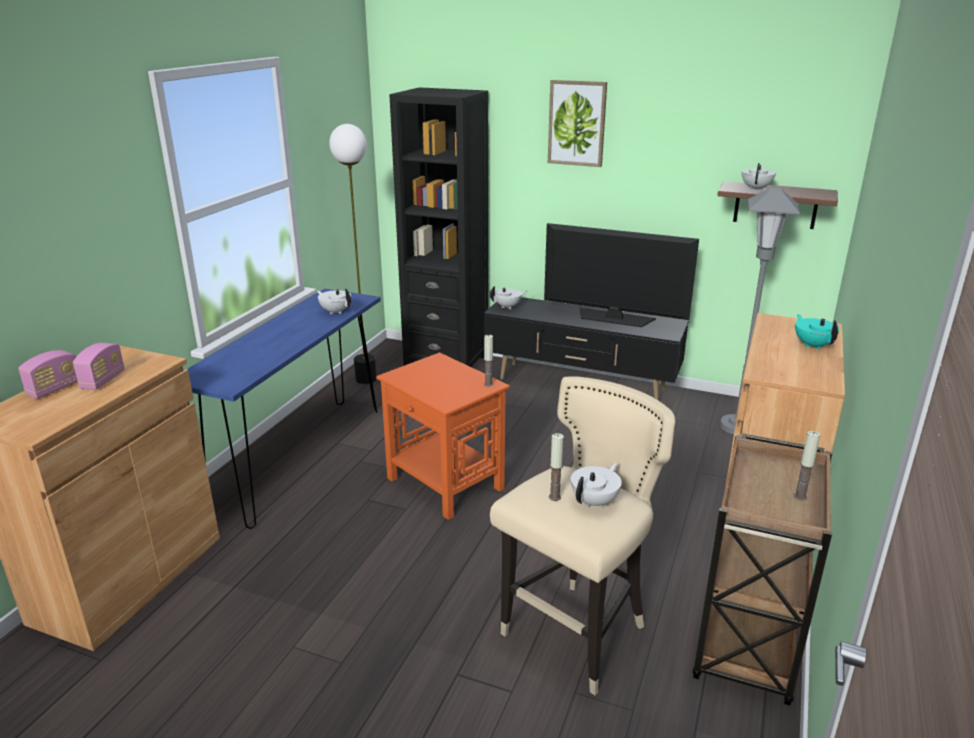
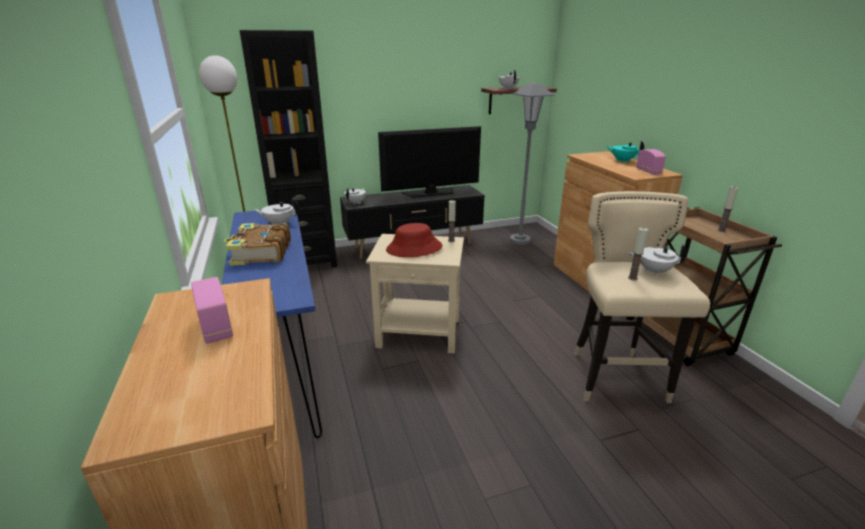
camera: 40 degrees left, 0 degrees up
radio [18,350,78,399] -> radio moved to [636,149,666,175]
orange side table [376,352,510,520] -> beige side table [366,234,464,354]
picture [548,80,607,167] -> none
white teapot [571,463,622,508] -> white teapot turned 75 degrees counterclockwise [629,244,687,276]
none -> book [224,223,291,266]
none -> red hat [386,223,443,257]

